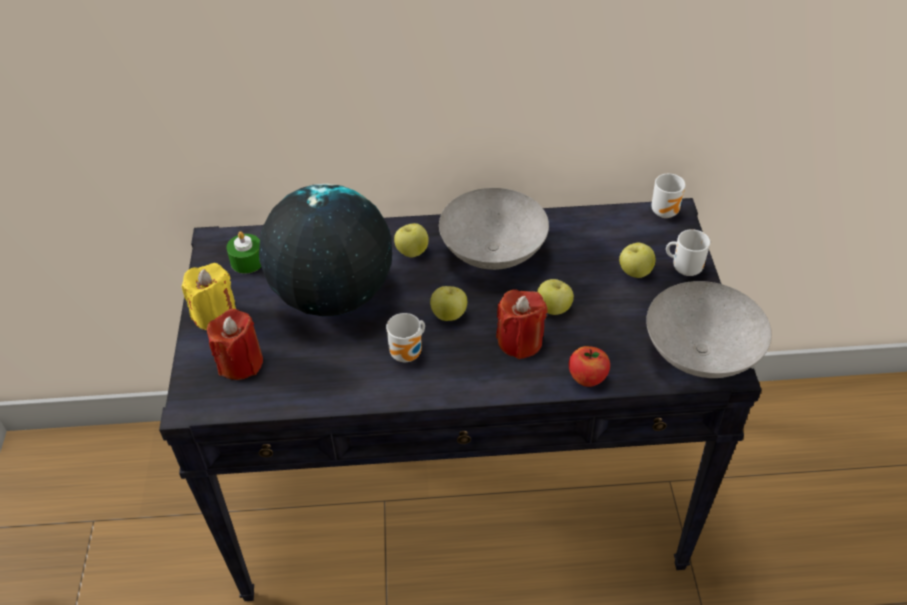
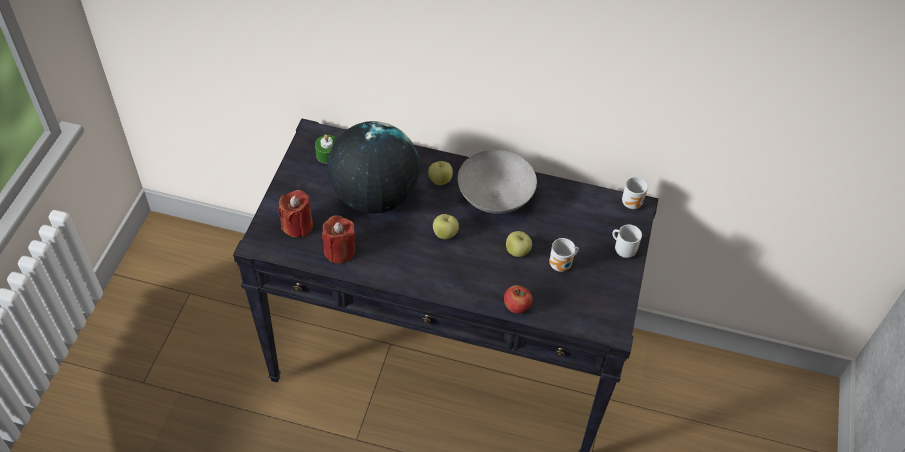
camera: 15 degrees right, 5 degrees up
yellow candle [181,263,236,330] -> none
mug [386,313,425,362] -> mug moved to [550,238,579,272]
red candle [496,289,548,359] -> red candle moved to [322,215,355,263]
apple [619,243,656,278] -> none
grey bowl [646,281,771,378] -> none

